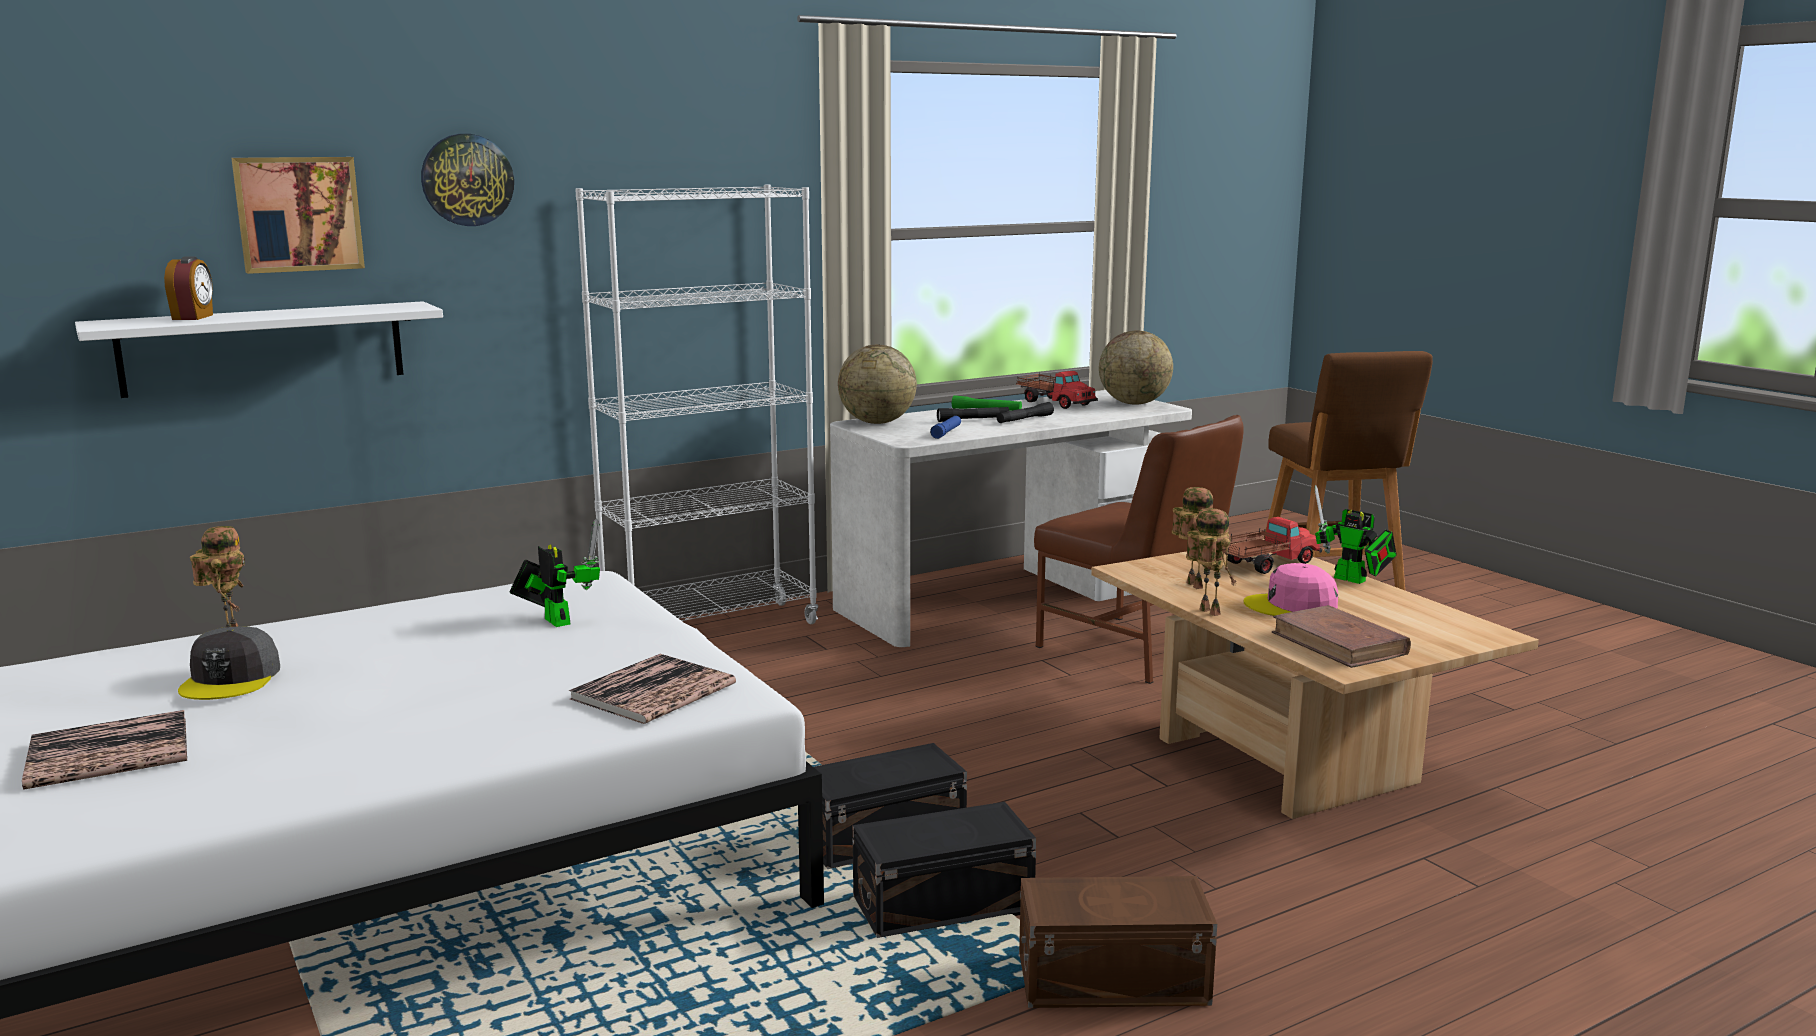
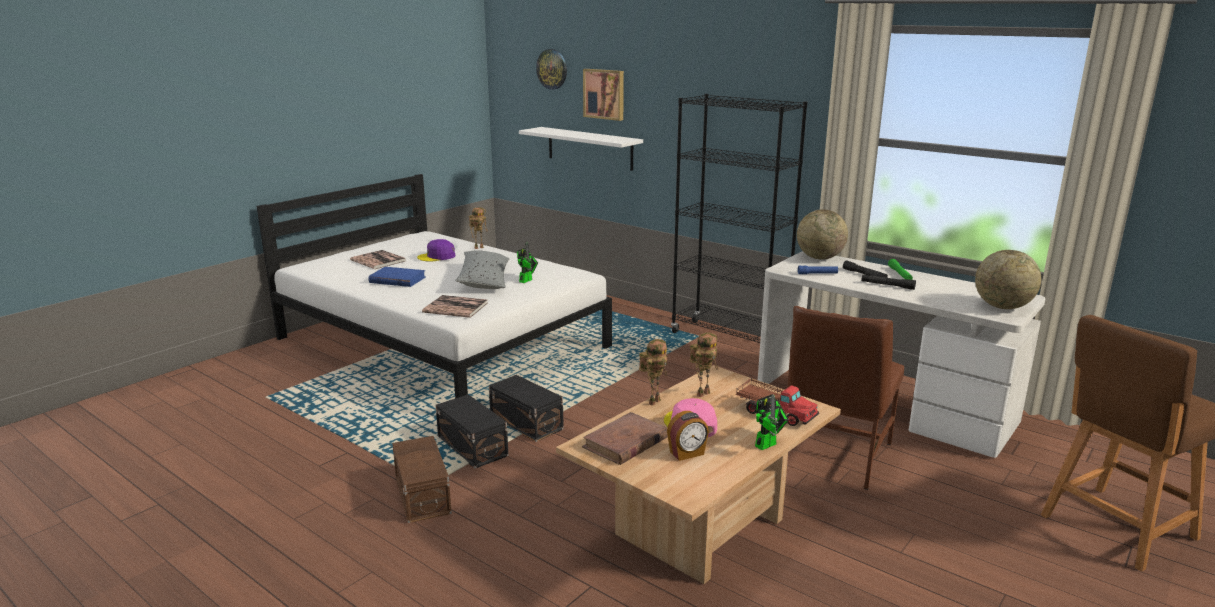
camera: 70 degrees right, 5 degrees up
alarm clock [164,257,213,320] -> alarm clock moved to [667,411,709,461]
grey cap [178,626,280,700] -> purple cap [417,239,455,262]
wall clock [421,134,514,226] -> wall clock moved to [536,49,567,90]
white bookcase [575,185,818,624] -> black bookcase [671,94,807,343]
toy truck [1016,371,1098,409] -> none
toy robot [1315,485,1397,584] -> toy robot turned 150 degrees counterclockwise [755,394,789,450]
none -> blue book [369,267,426,287]
none -> grey pillow [455,250,510,289]

